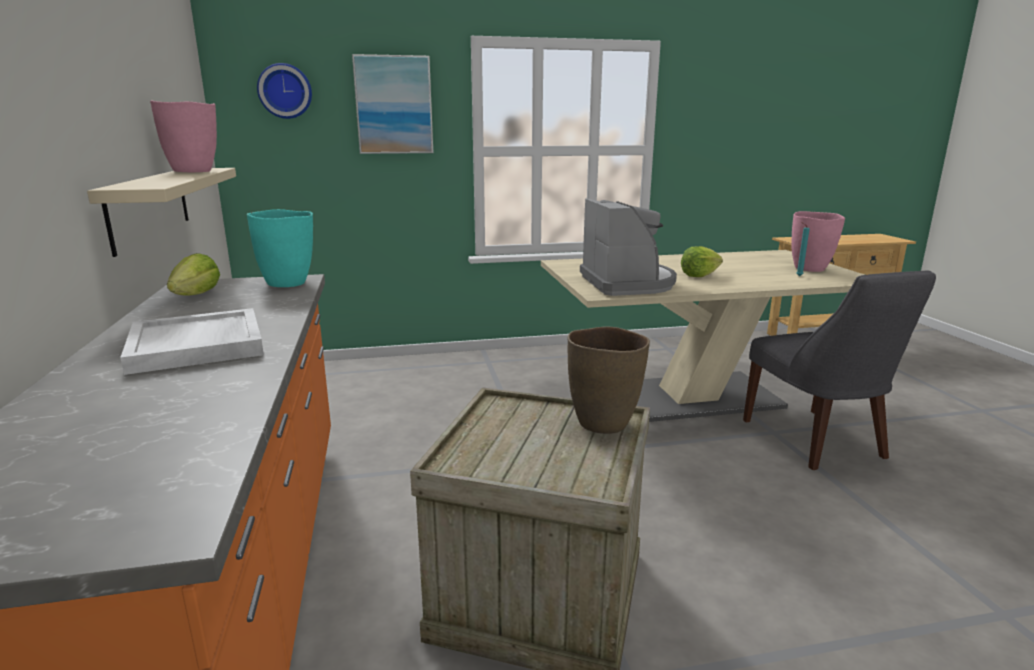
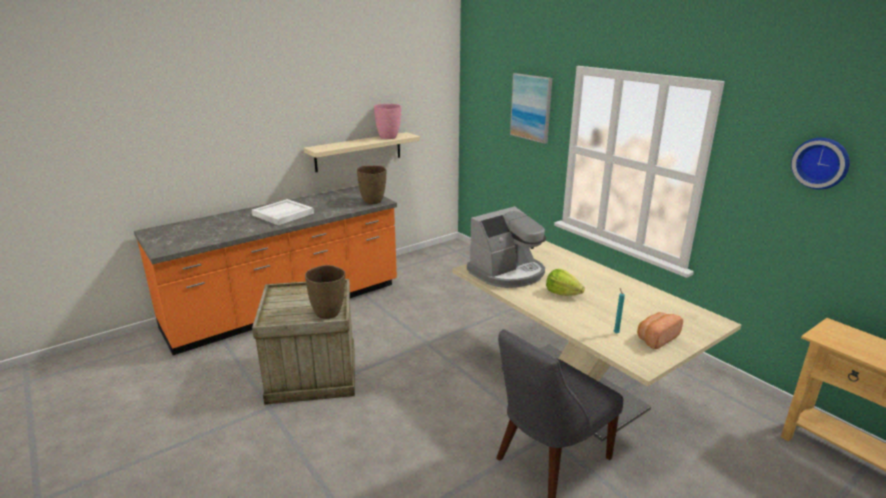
camera: 65 degrees right, 5 degrees up
lettuce [167,253,220,296] -> none
turquoise vase [247,209,313,287] -> brown vase [357,165,386,204]
wall clock [257,63,312,119] -> wall clock moved to [791,138,850,190]
pink vase [791,211,845,272] -> bread [637,312,683,349]

